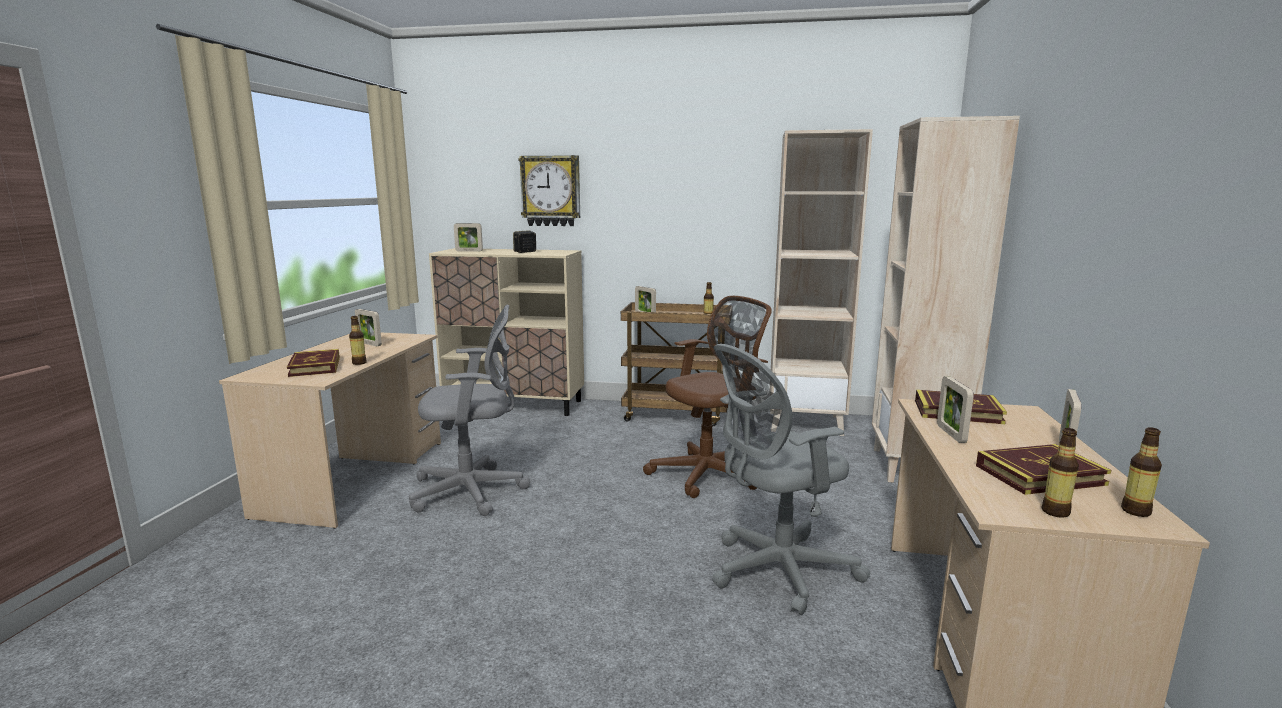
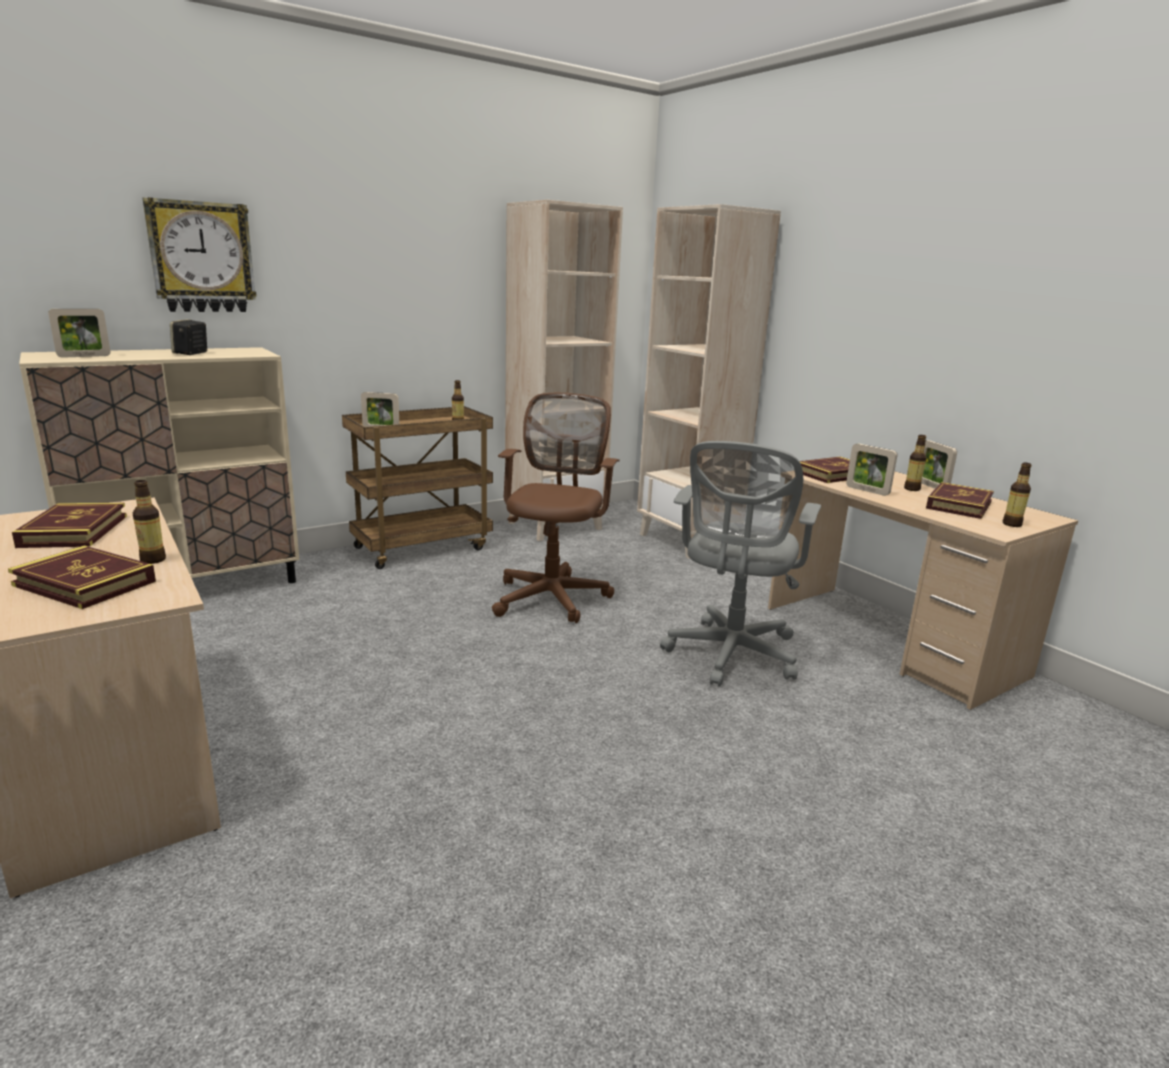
camera: 45 degrees left, 5 degrees up
picture frame [355,309,382,346] -> book [12,503,127,548]
grey office chair [409,305,530,516] -> none
bottle [1121,427,1162,517] -> bottle moved to [904,435,927,491]

